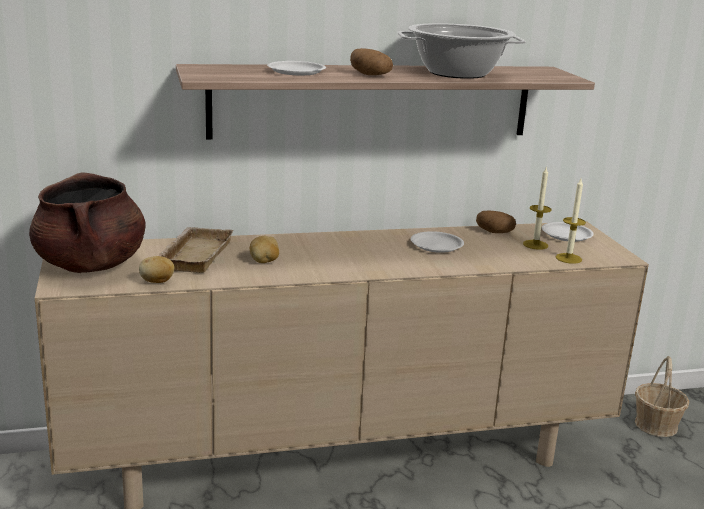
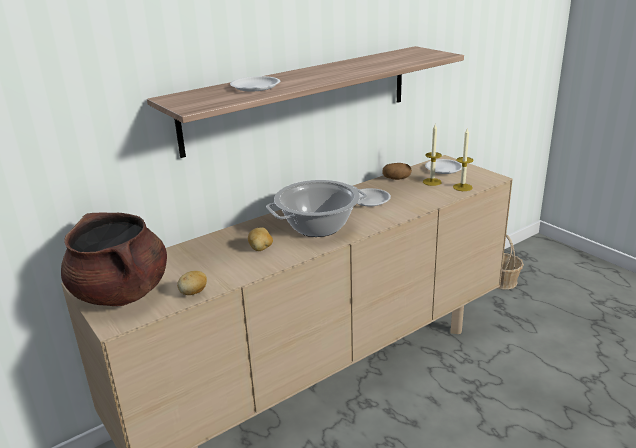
camera: 20 degrees left, 5 degrees up
beige tray [158,227,234,273] -> none
potato [350,48,393,75] -> none
cooking pot [398,23,526,79] -> cooking pot moved to [266,180,367,237]

